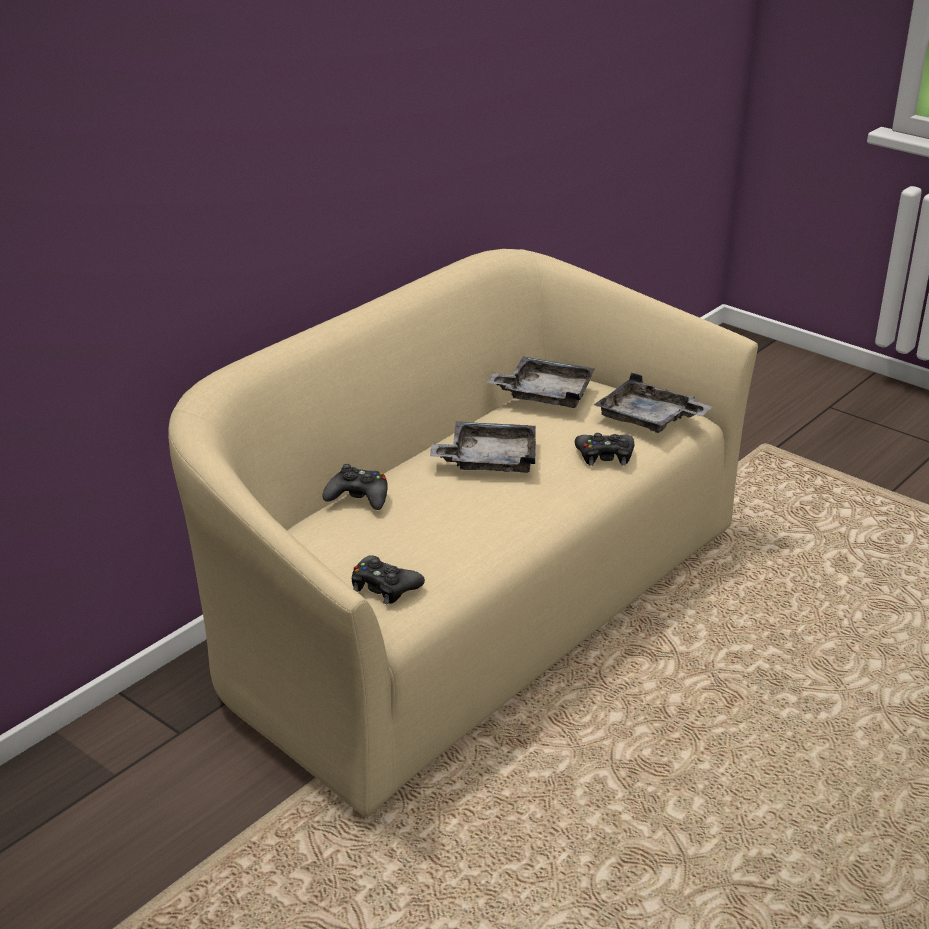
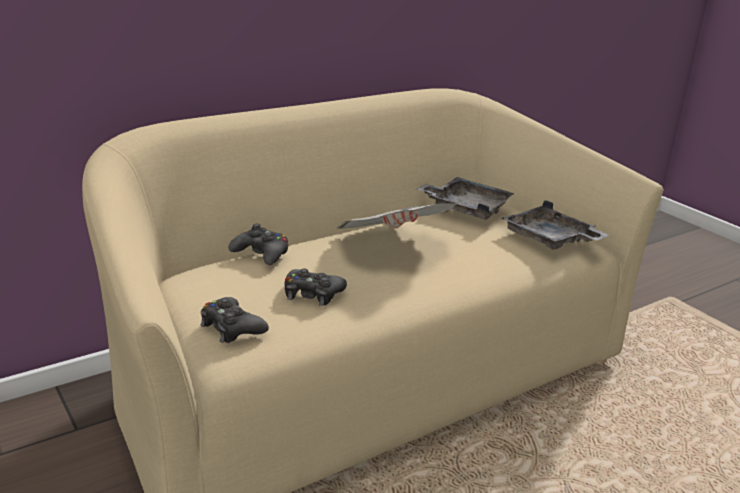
camera: 15 degrees right, 5 degrees down
grey tray [430,421,536,473] -> newspaper [337,203,457,229]
black game controller [575,433,634,466] -> black game controller moved to [285,268,347,306]

